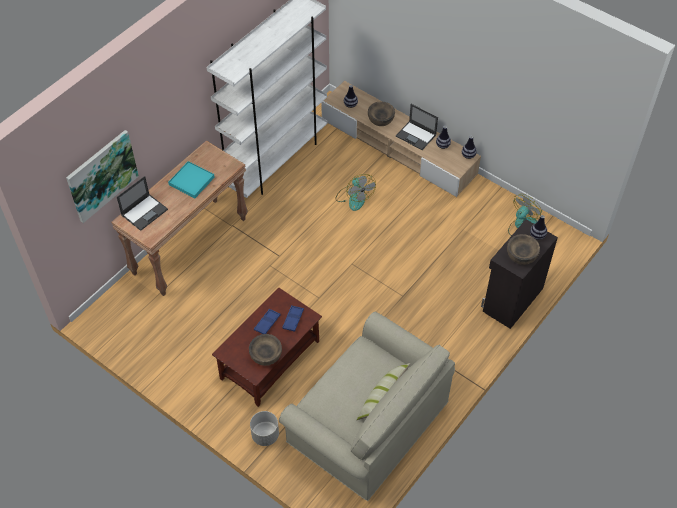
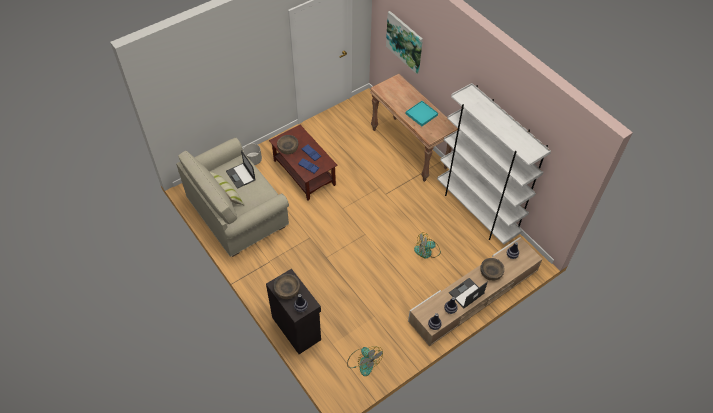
camera: 105 degrees right, 0 degrees up
laptop [117,176,168,231] -> laptop moved to [226,150,255,189]

